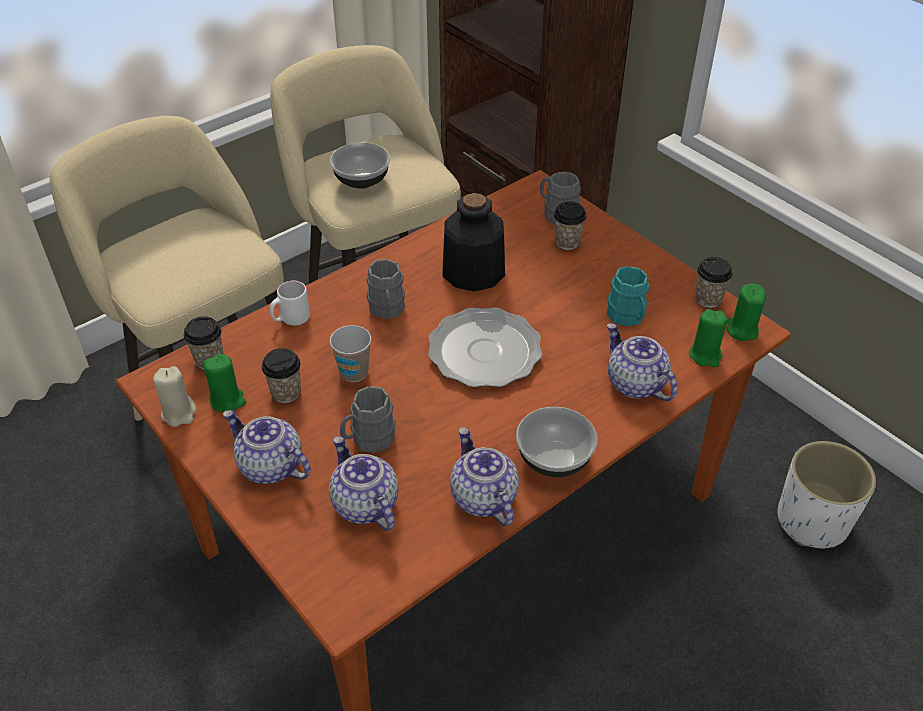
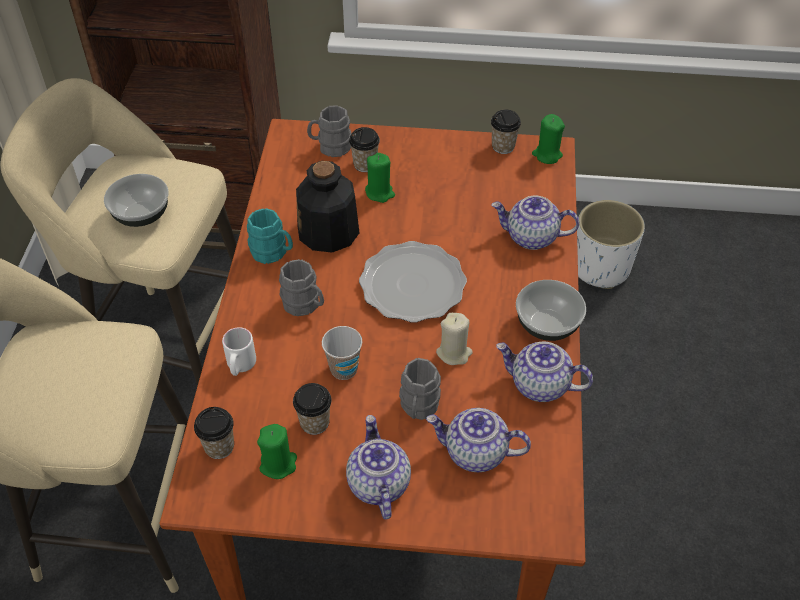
camera: 45 degrees left, 5 degrees up
beige candle [153,366,196,427] -> beige candle moved to [436,313,473,365]
teapot [223,410,311,484] -> teapot turned 90 degrees clockwise [346,415,411,519]
turquoise mug [607,266,649,327] -> turquoise mug moved to [247,208,293,264]
green candle [689,309,728,367] -> green candle moved to [365,153,395,203]

